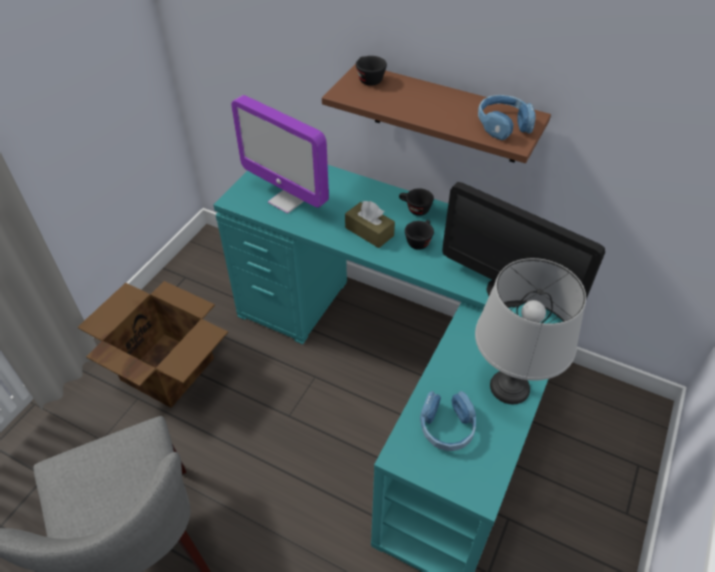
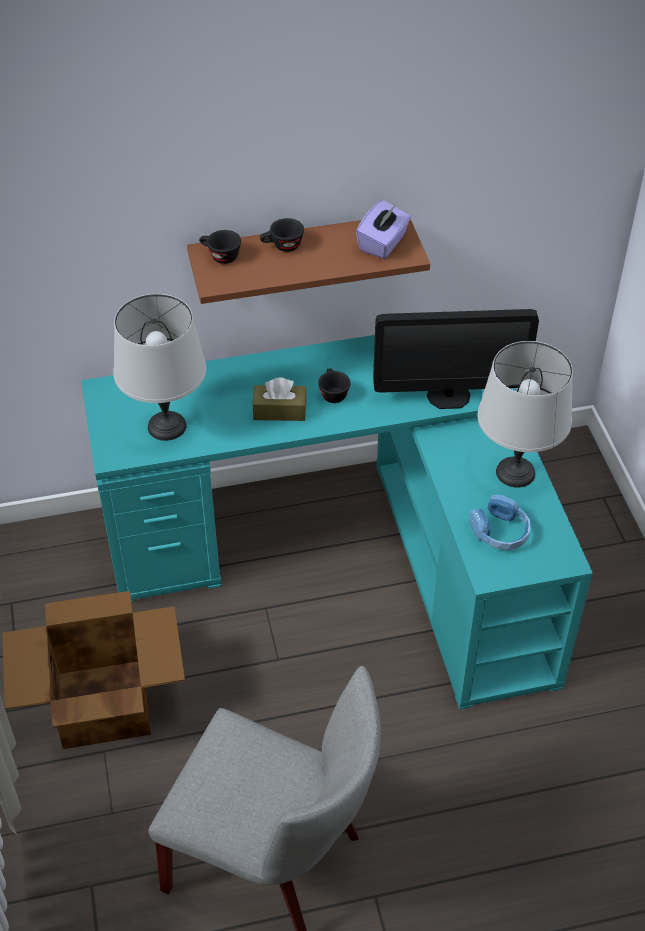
camera: 40 degrees left, 0 degrees up
monitor [231,95,329,214] -> grey table lamp [113,294,206,441]
black cup [399,188,434,216] -> black cup moved to [260,218,304,252]
blue headphones [478,95,535,140] -> purple tissue box [356,200,411,259]

